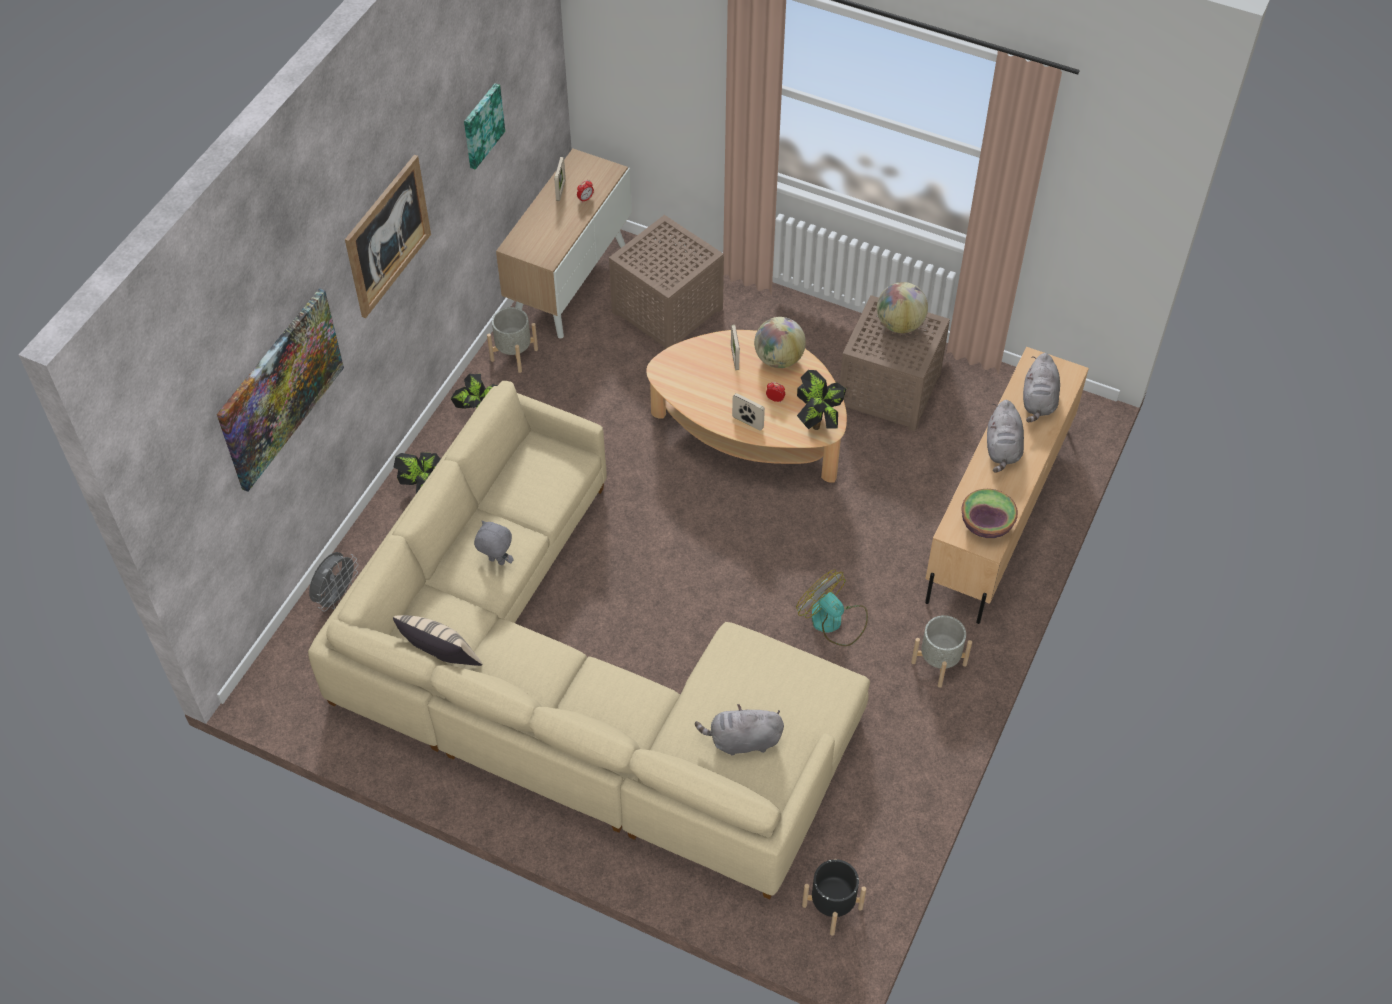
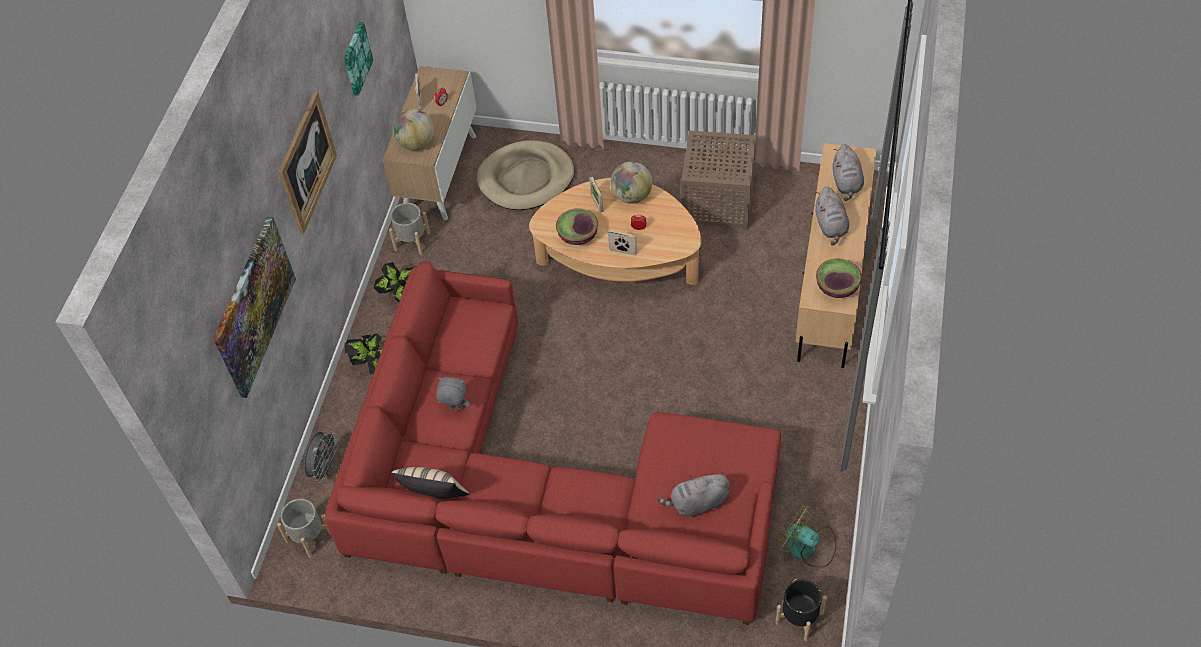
camera: 10 degrees left, 0 degrees up
beige sofa [308,381,870,899] -> red sofa [325,261,781,625]
brown side table [609,215,724,349] -> beige dog bed [477,140,574,210]
fan [796,569,868,646] -> fan moved to [778,506,837,568]
potted plant [797,370,846,430] -> none
globe [877,282,928,333] -> globe moved to [392,109,434,150]
grey planter [911,615,972,688] -> grey planter moved to [277,499,331,558]
none -> bowl [556,208,598,245]

